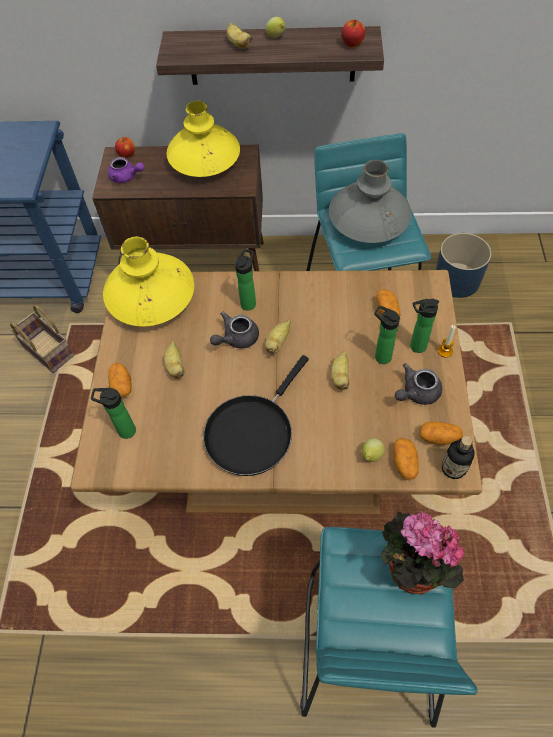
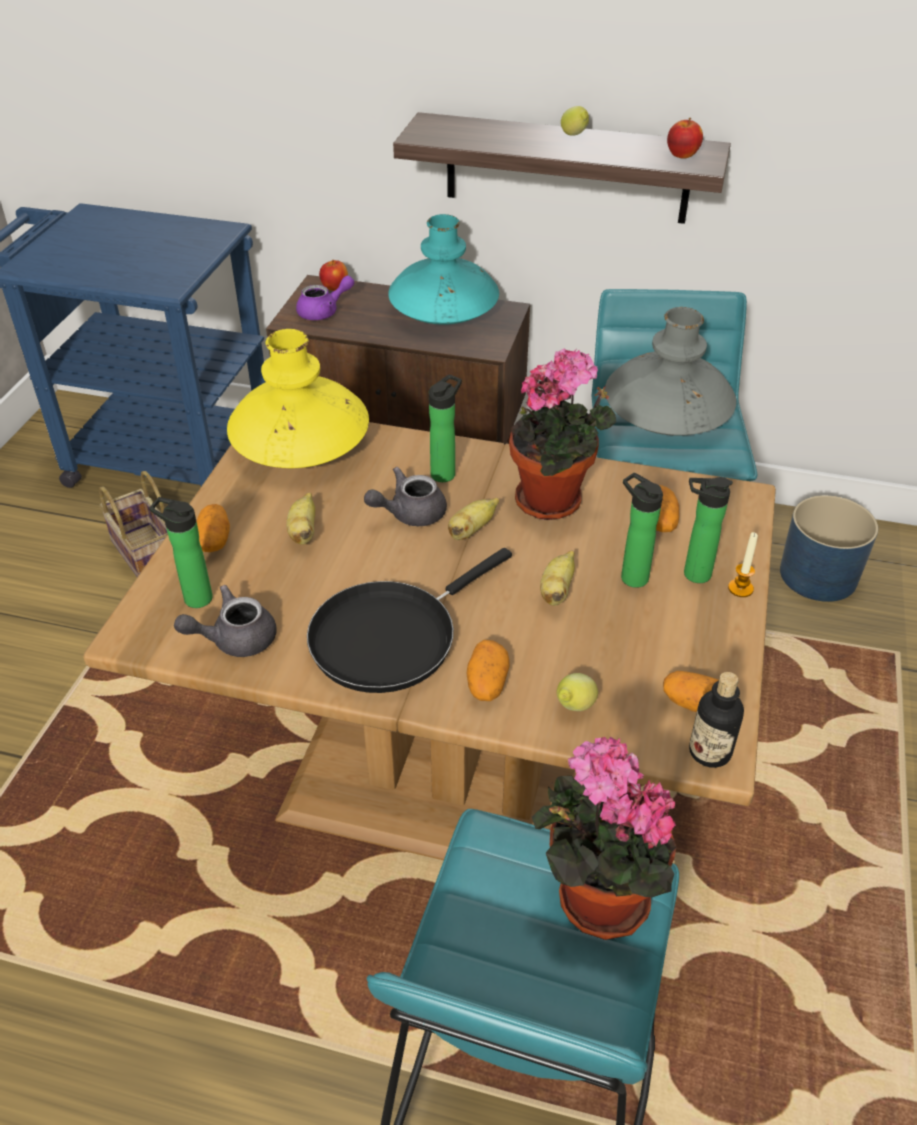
camera: 10 degrees right, 15 degrees down
purple teapot [108,157,145,183] -> purple teapot turned 60 degrees counterclockwise [296,276,354,320]
yellow vase [167,101,240,177] -> turquoise vase [388,214,499,325]
banana [227,23,253,49] -> none
potato [393,438,419,480] -> potato moved to [466,640,509,701]
grey teapot [395,363,442,405] -> grey teapot moved to [174,585,277,657]
none -> potted plant [509,348,616,520]

